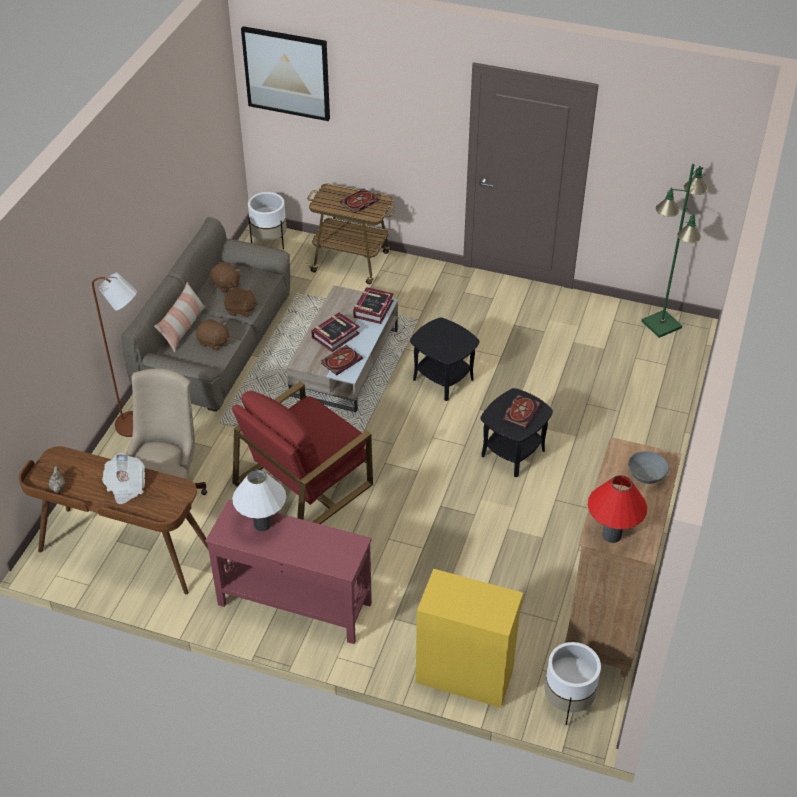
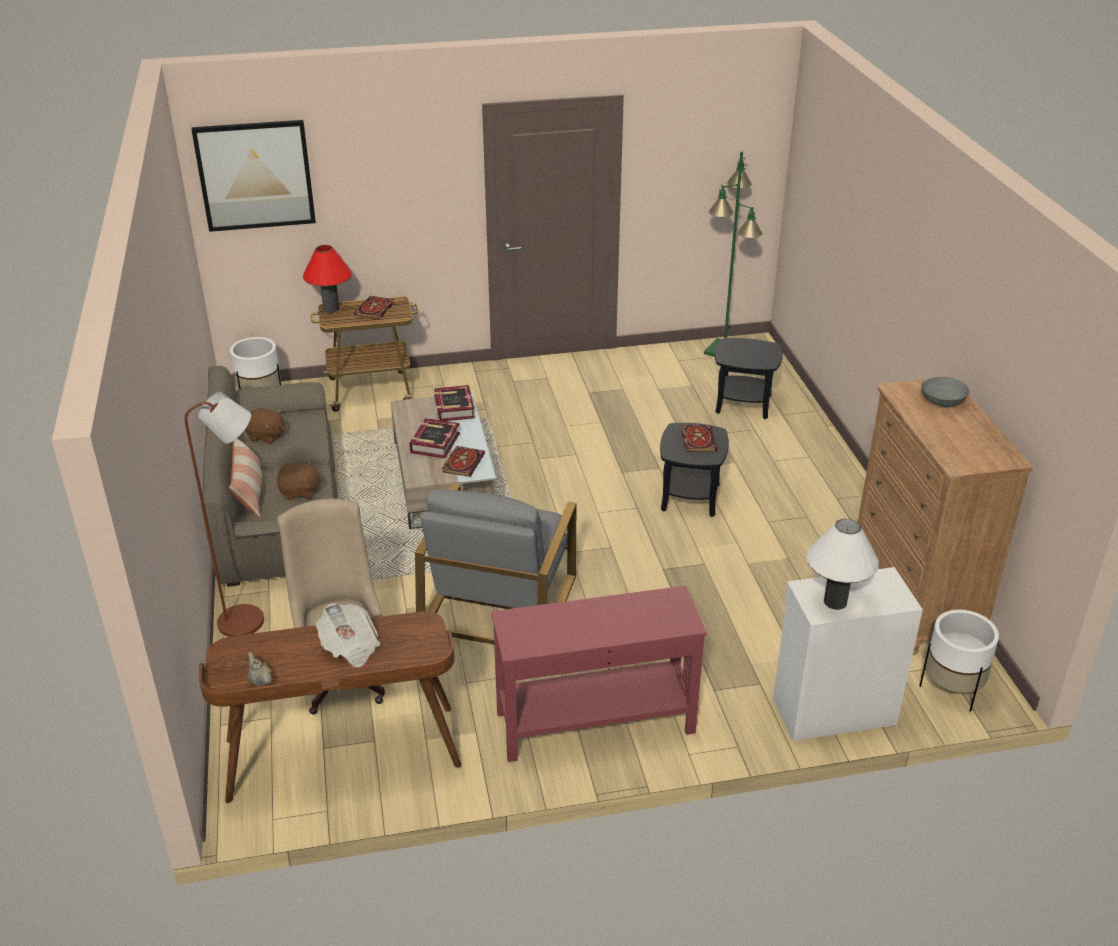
camera: 30 degrees left, 10 degrees down
brown plush toy [224,288,258,317] -> none
red armchair [232,381,373,524] -> grey armchair [415,483,576,645]
white table lamp [232,470,286,531] -> white table lamp moved to [806,519,879,610]
black side table [410,317,479,401] -> black side table moved to [715,338,783,419]
yellow cabinet [416,569,523,708] -> white cabinet [773,567,923,741]
red table lamp [588,475,647,543] -> red table lamp moved to [303,245,352,313]

